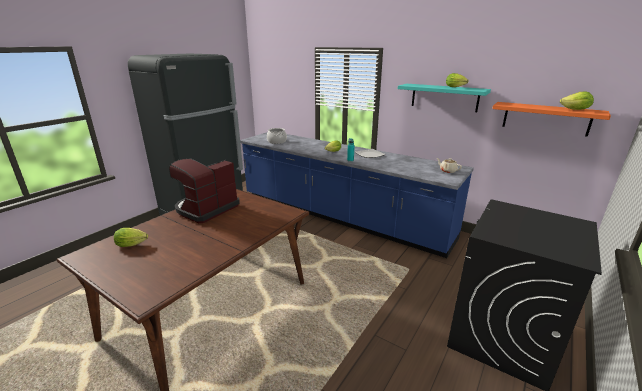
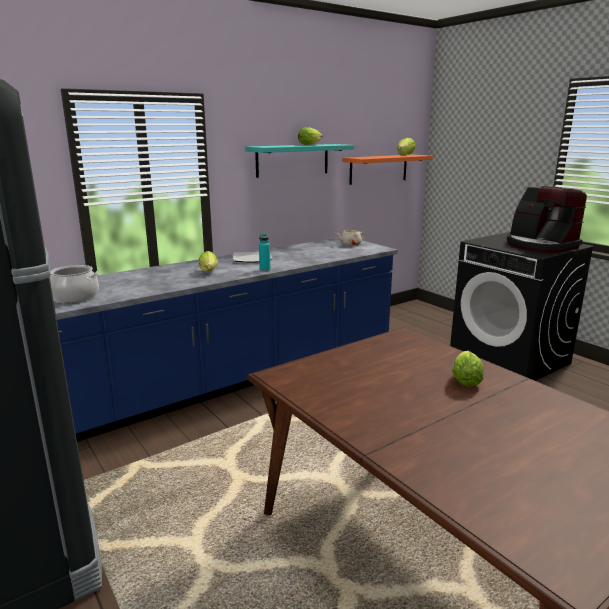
camera: 70 degrees left, 5 degrees down
lettuce [114,228,148,247] -> lettuce moved to [452,351,484,387]
coffee machine [169,158,240,223] -> coffee machine moved to [507,186,587,253]

